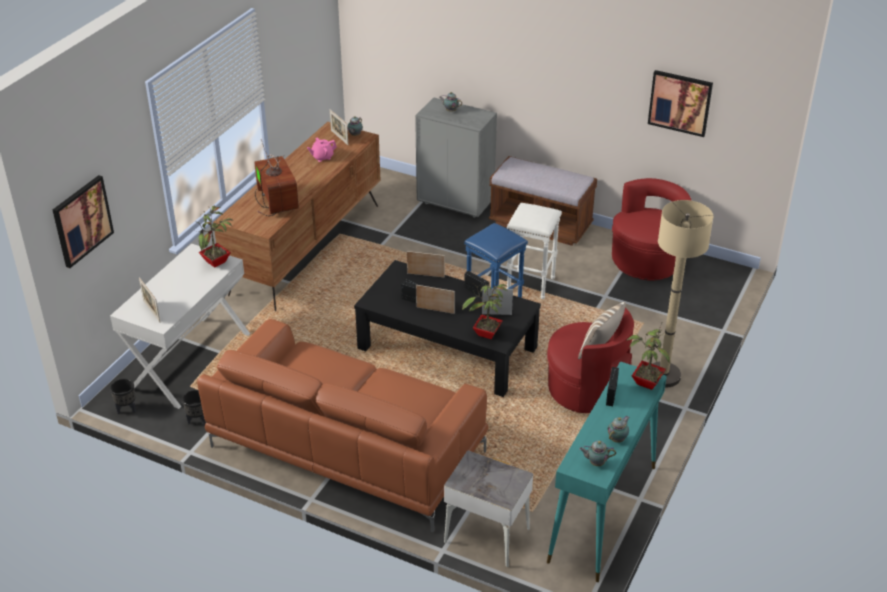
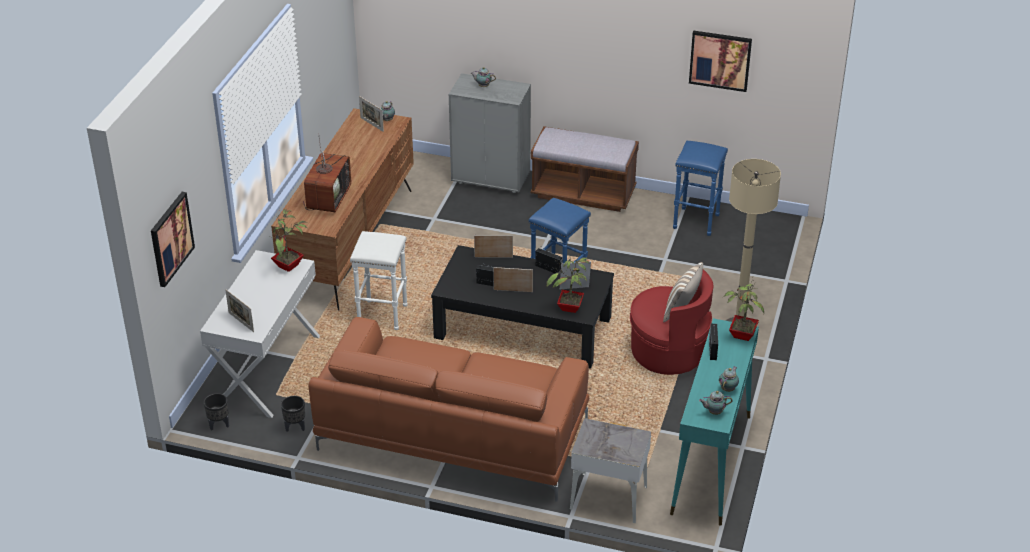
camera: 10 degrees left, 0 degrees up
television [254,139,299,216] -> television turned 45 degrees clockwise [303,139,351,212]
pink teapot [307,137,337,162] -> none
white stool [507,203,562,299] -> white stool moved to [350,231,408,330]
red armchair [612,178,692,280] -> blue stool [673,141,728,236]

